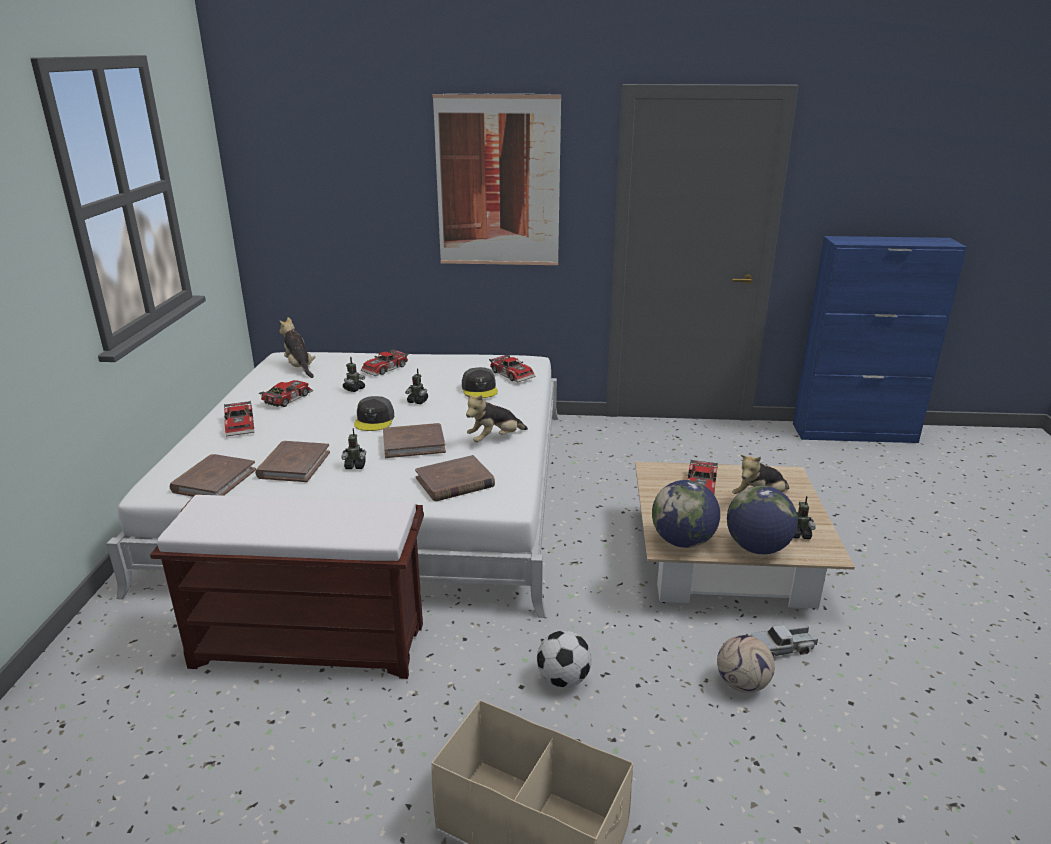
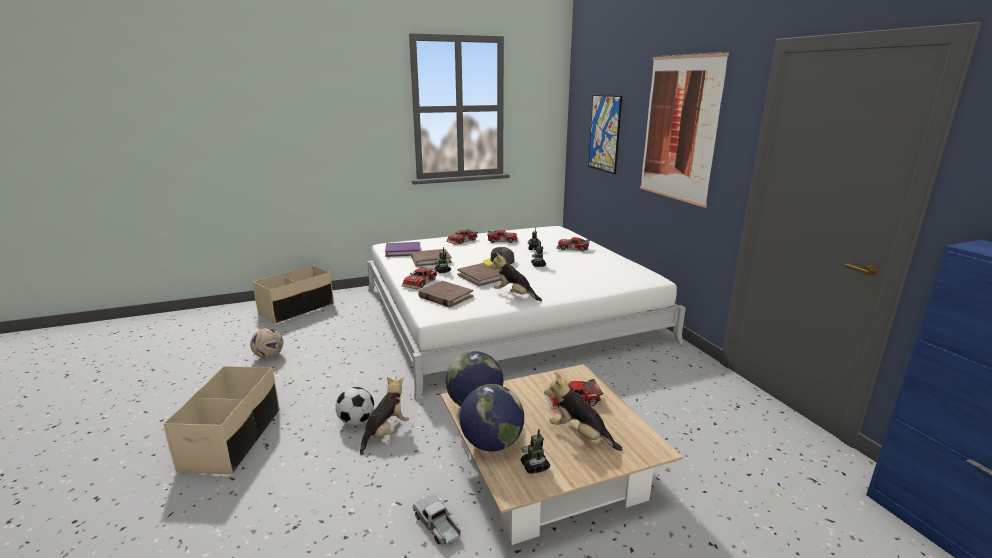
camera: 65 degrees right, 5 degrees down
brown bench [150,495,424,679] -> none
brown book [170,454,256,497] -> purple book [385,242,421,257]
plush toy [279,317,315,378] -> plush toy moved to [360,377,409,454]
grey cap [462,367,498,398] -> none
toy car [489,354,536,383] -> toy car moved to [402,266,437,289]
football [717,635,775,693] -> football moved to [250,328,283,359]
none -> beige storage box [253,265,334,324]
none -> picture [588,95,622,174]

